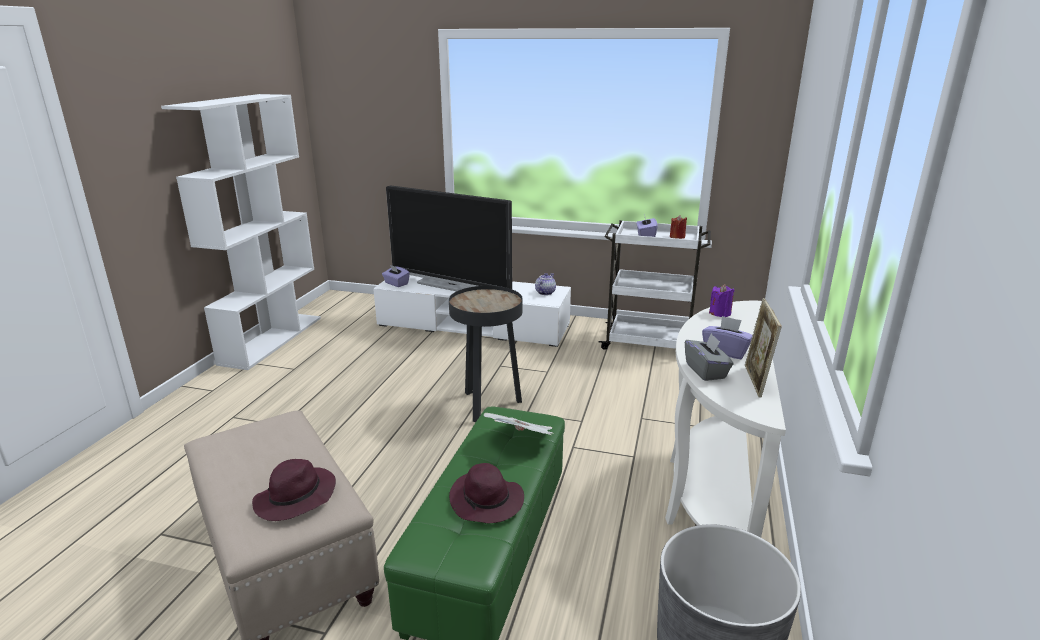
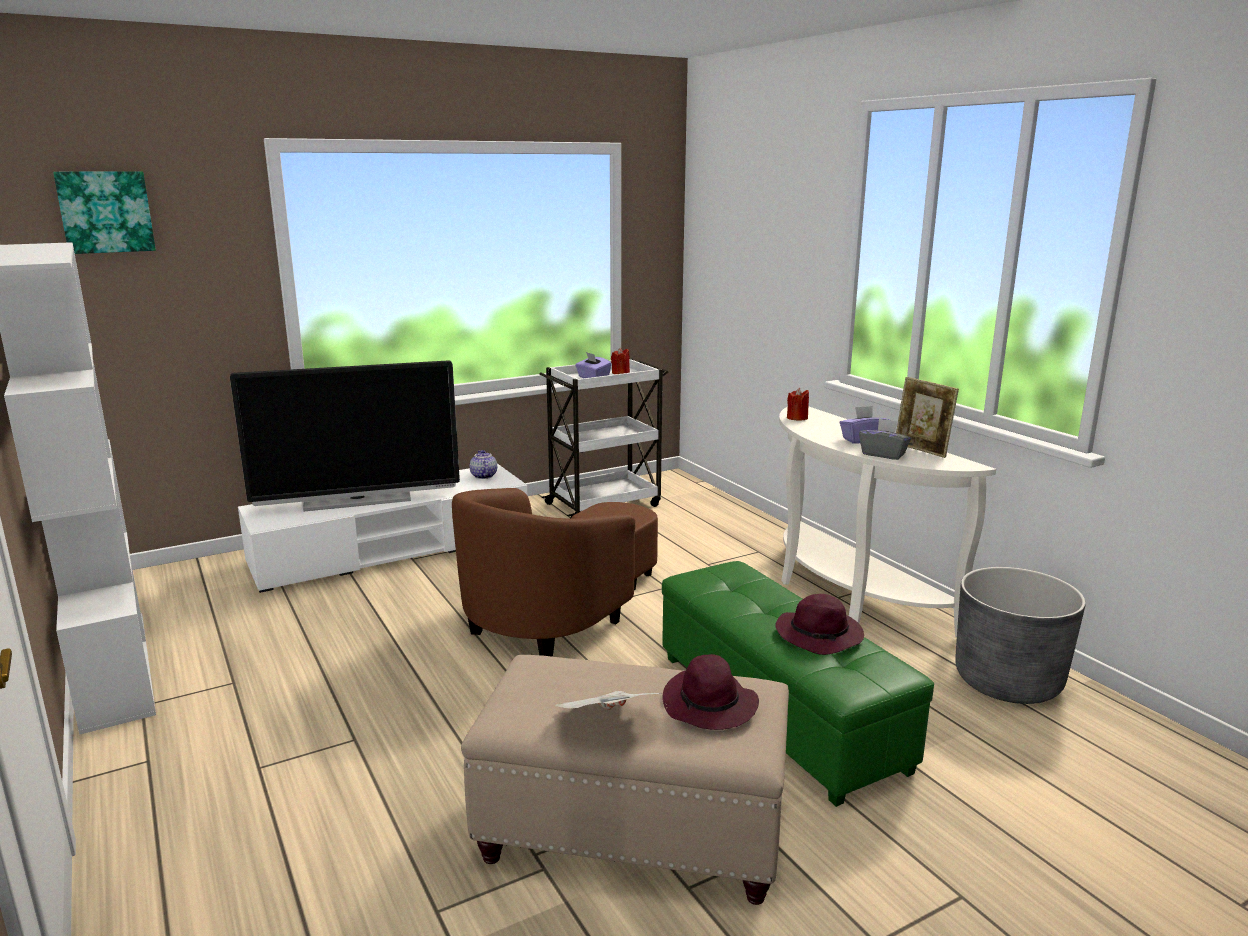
camera: 45 degrees left, 5 degrees down
purple tissue box [382,265,410,287] -> none
black side table [449,286,523,422] -> brown armchair [452,488,658,657]
newspaper [484,413,553,435] -> newspaper moved to [555,691,662,710]
purple candle [709,284,734,317] -> red candle [787,388,809,420]
none -> picture [53,171,156,254]

